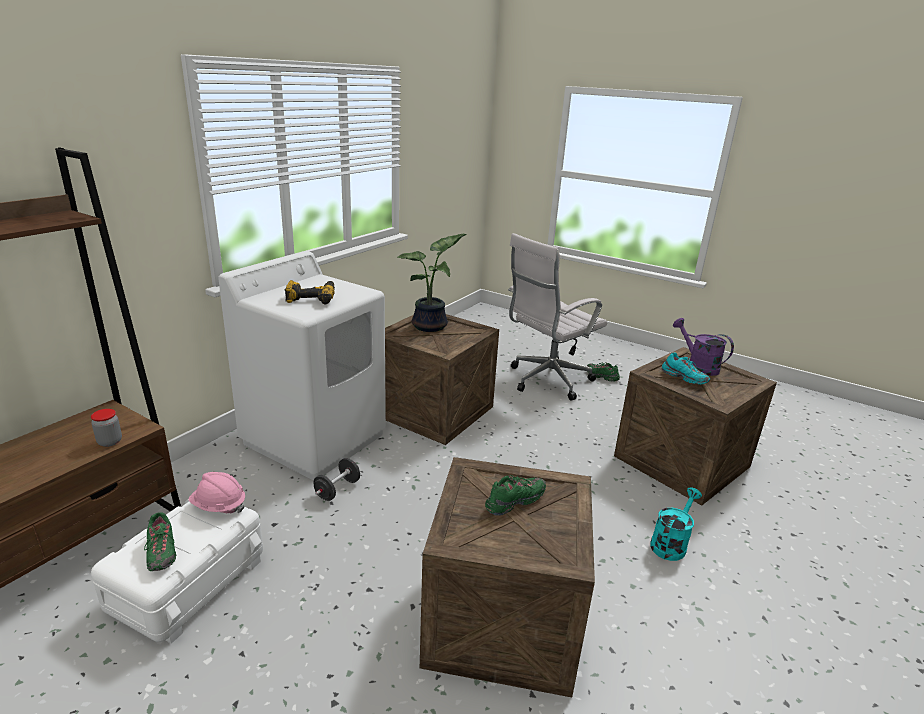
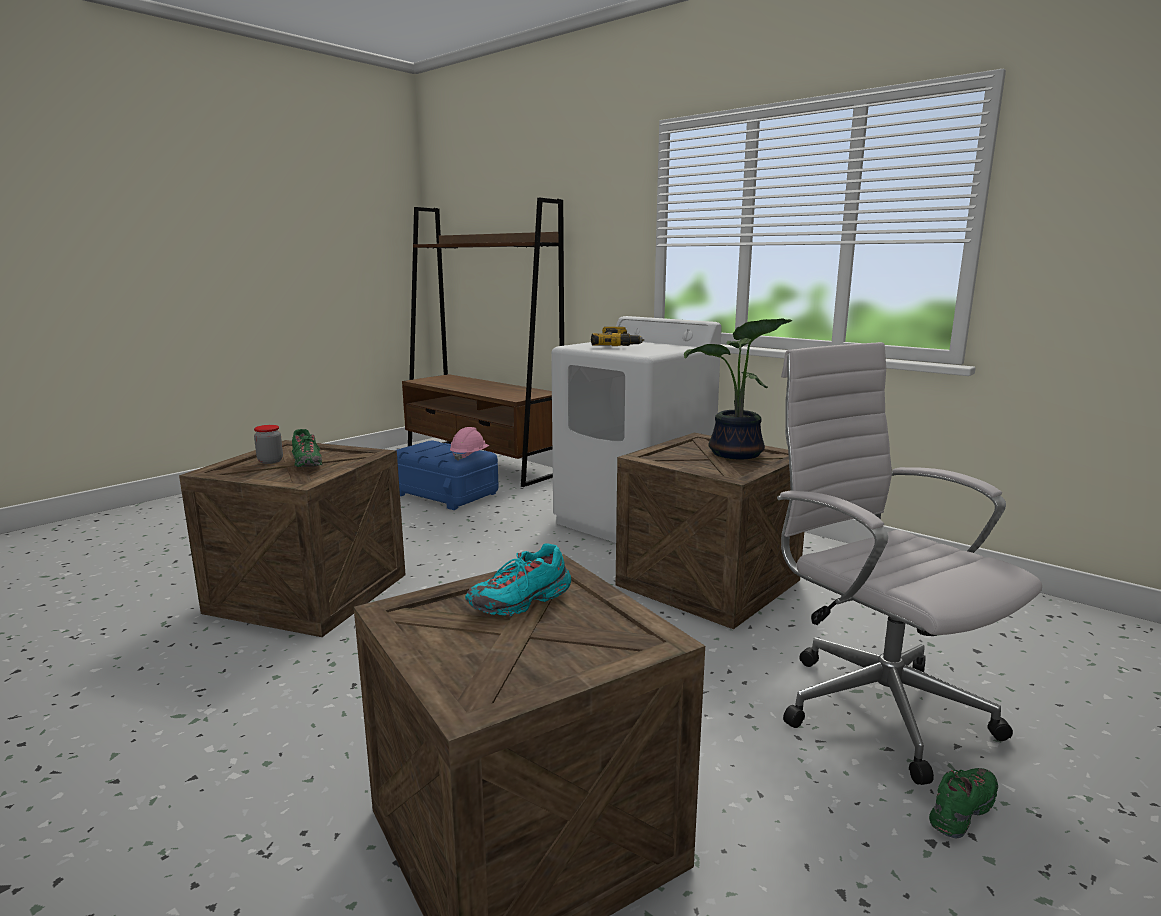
camera: 100 degrees right, 10 degrees down
jar [91,409,122,447] -> jar moved to [254,425,283,464]
white storage box [91,499,263,644] -> blue storage box [397,441,498,510]
green shoe [144,512,176,571] -> none
black dumbbell [314,458,360,501] -> none
turquoise watering can [650,487,702,561] -> none
purple watering can [673,318,734,376] -> none

